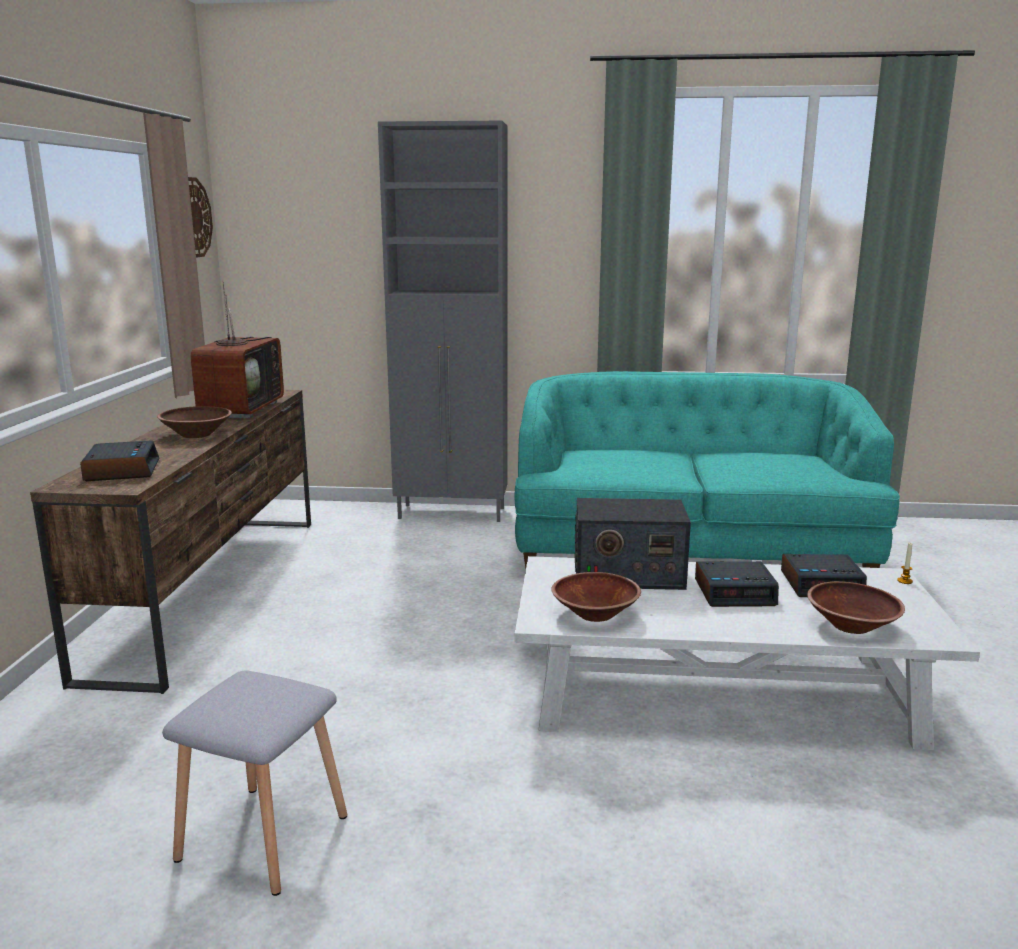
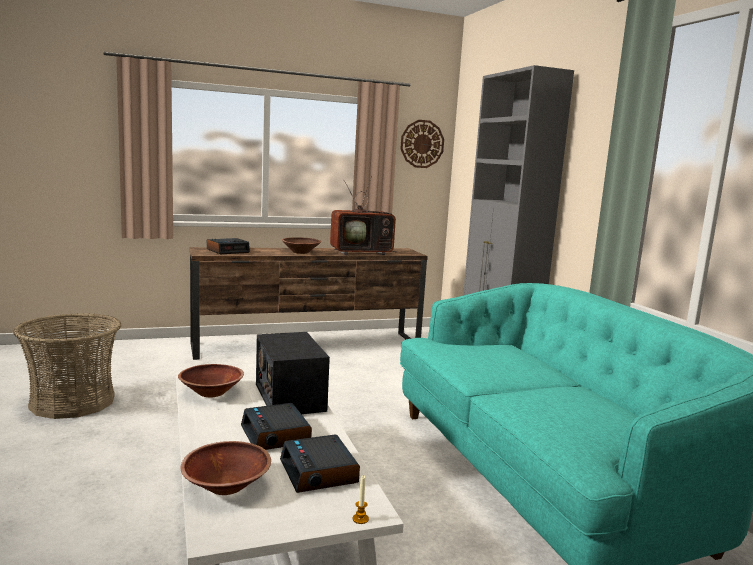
camera: 65 degrees right, 5 degrees down
grey stool [162,670,347,896] -> basket [13,313,121,419]

